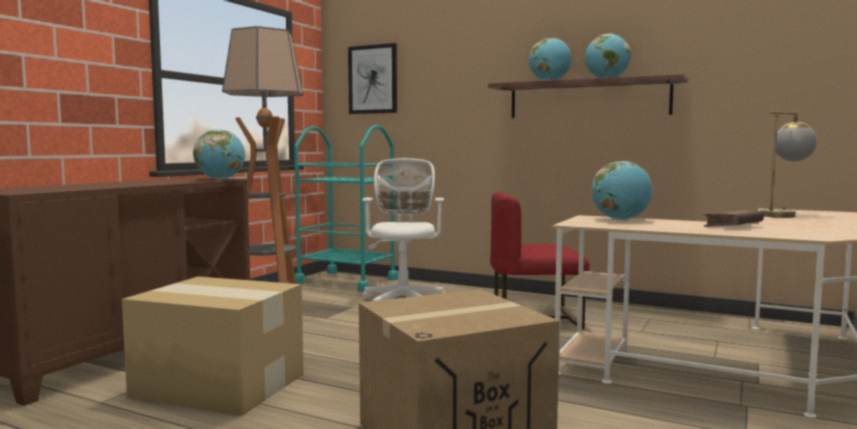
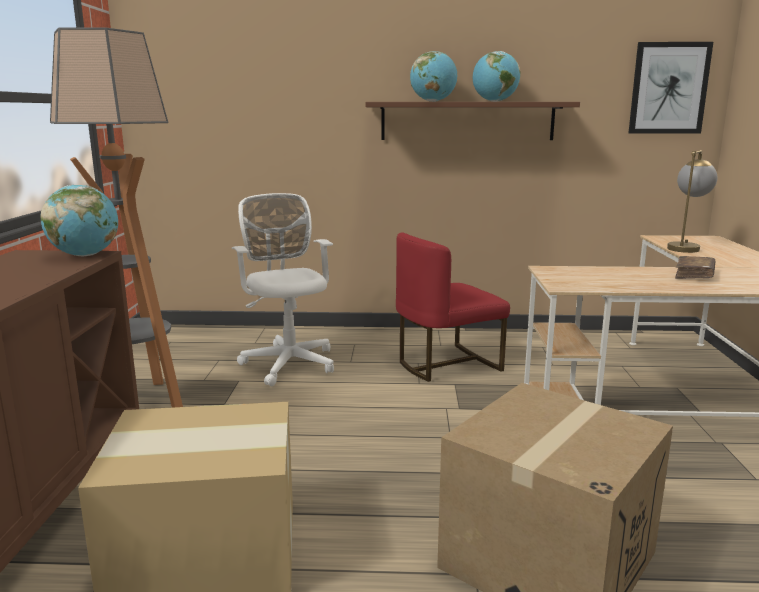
camera: 25 degrees left, 10 degrees up
turquoise cart [294,125,398,292] -> none
picture [348,43,397,114] -> picture moved to [629,42,713,134]
globe [592,161,652,220] -> none

